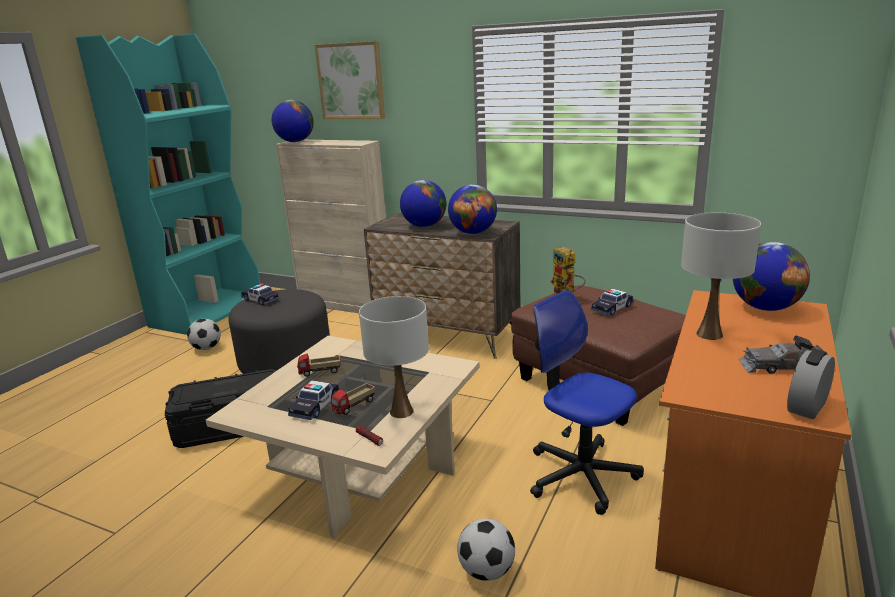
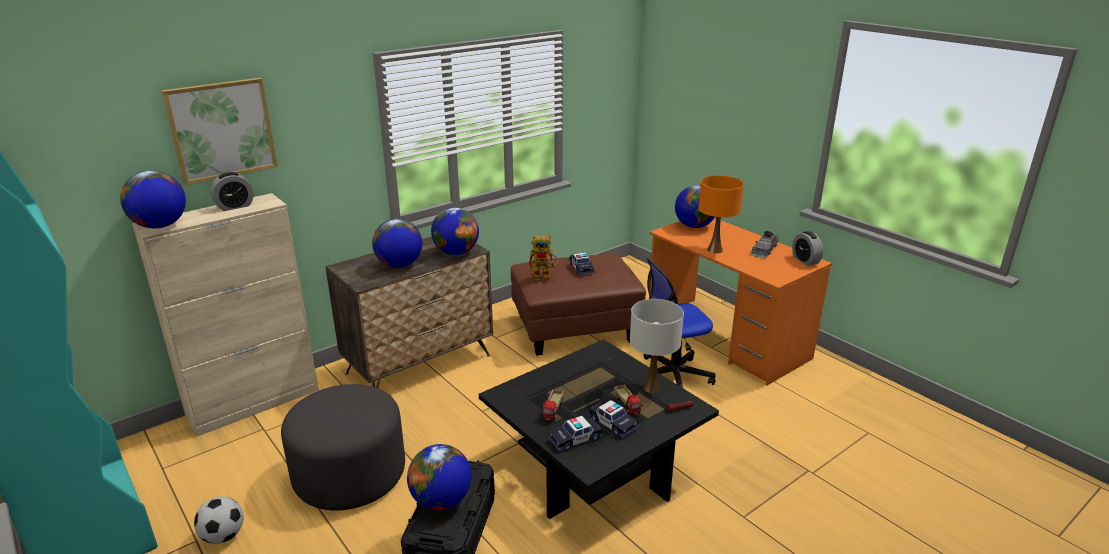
camera: 65 degrees left, 5 degrees up
beige coffee table [206,336,480,538] -> black coffee table [479,339,719,519]
toy car [241,284,280,305] -> toy car moved to [548,416,603,451]
football [457,518,515,581] -> none
white table lamp [681,213,761,340] -> orange table lamp [698,175,744,254]
none -> alarm clock [210,172,254,211]
none -> globe [407,444,472,510]

